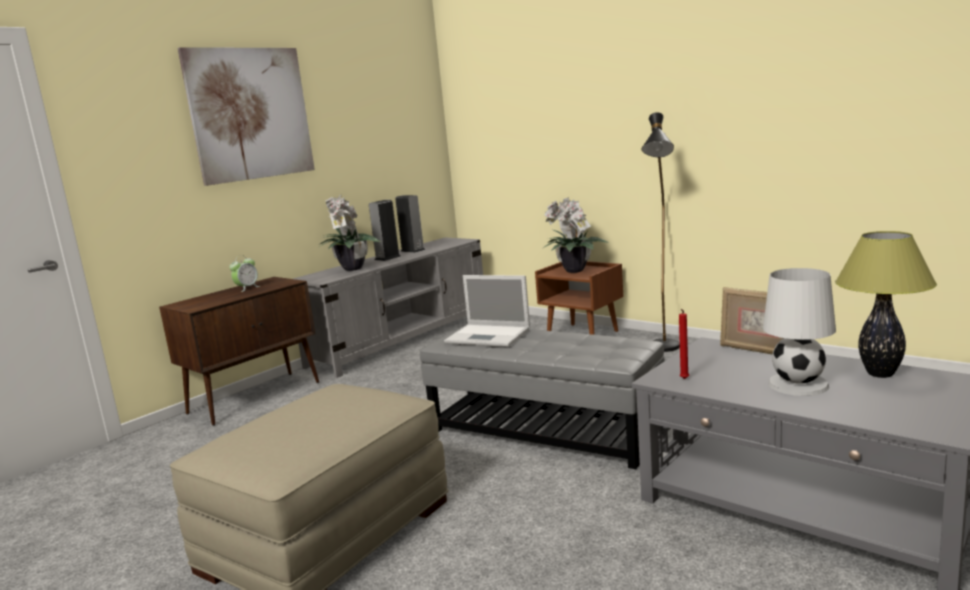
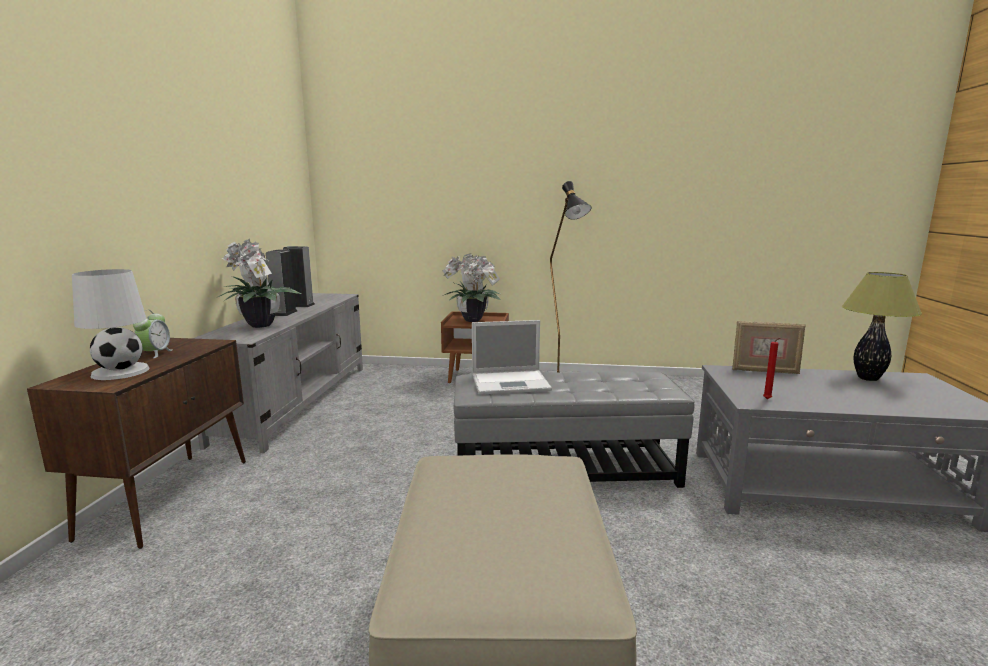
camera: 35 degrees left, 0 degrees up
picture [178,47,315,186] -> none
white table lamp [763,268,836,396] -> white table lamp moved to [72,269,150,380]

